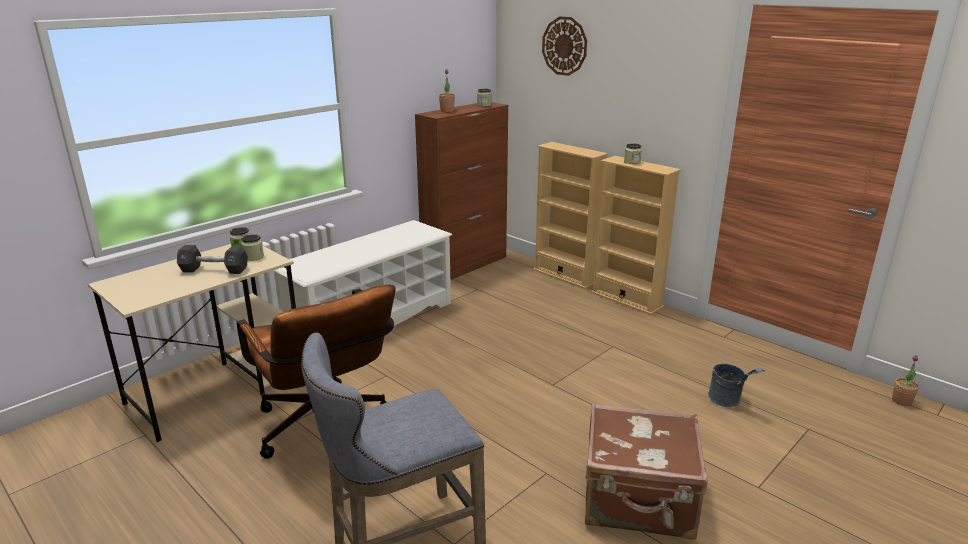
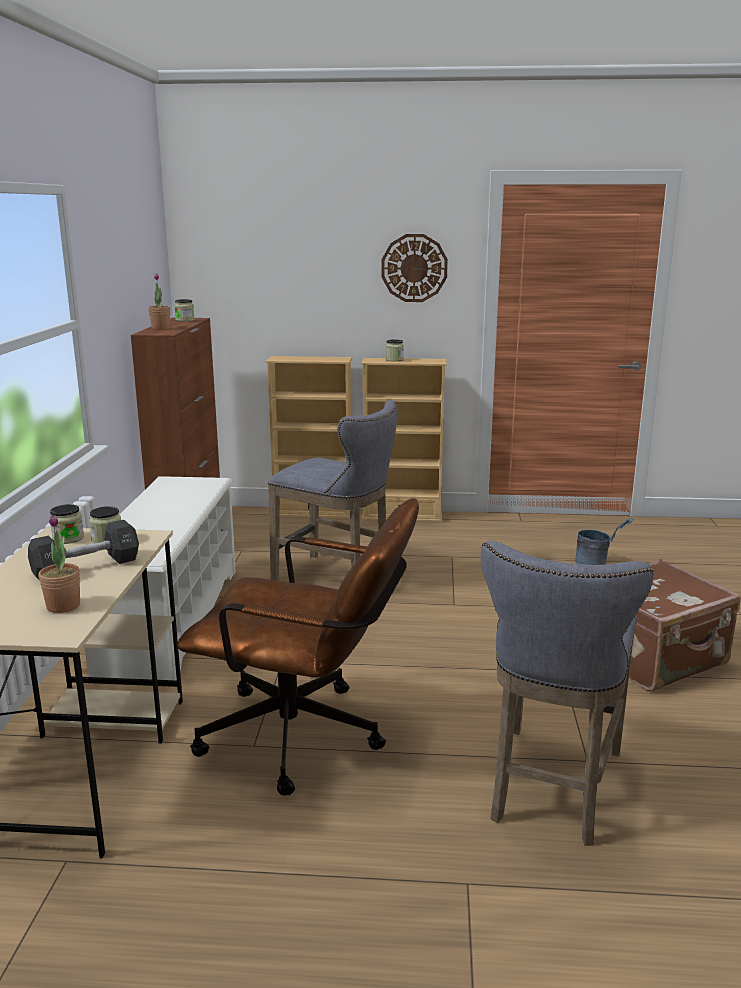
camera: 40 degrees left, 5 degrees down
wall clock [542,17,587,76] -> wall clock moved to [382,234,448,302]
potted plant [892,355,919,406] -> potted plant moved to [38,515,80,613]
none -> grey stool [268,400,397,580]

